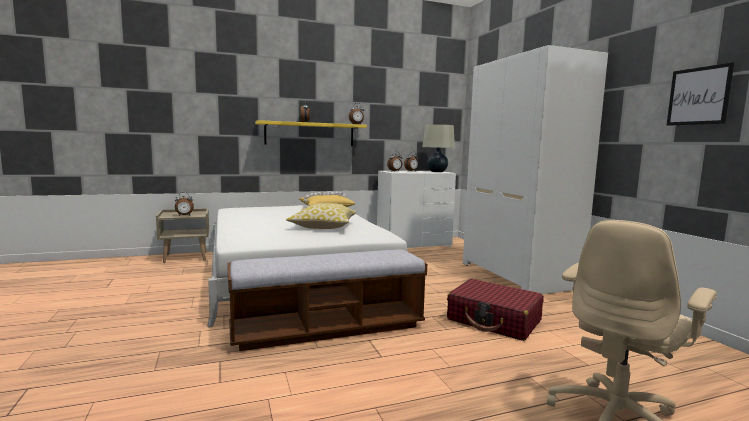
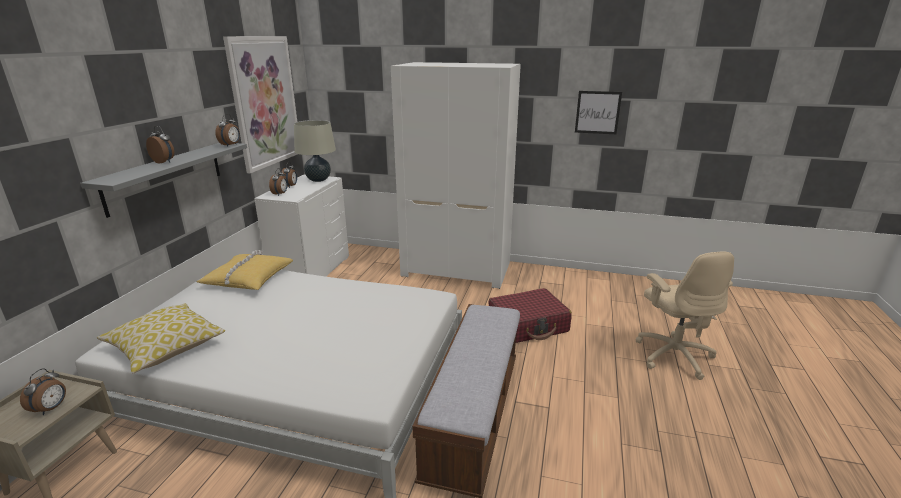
camera: 55 degrees left, 15 degrees up
yellow shelf [255,120,367,146] -> grey shelf [80,143,247,218]
pillow [286,203,356,229] -> pillow moved to [97,303,225,373]
none -> picture [223,36,297,173]

